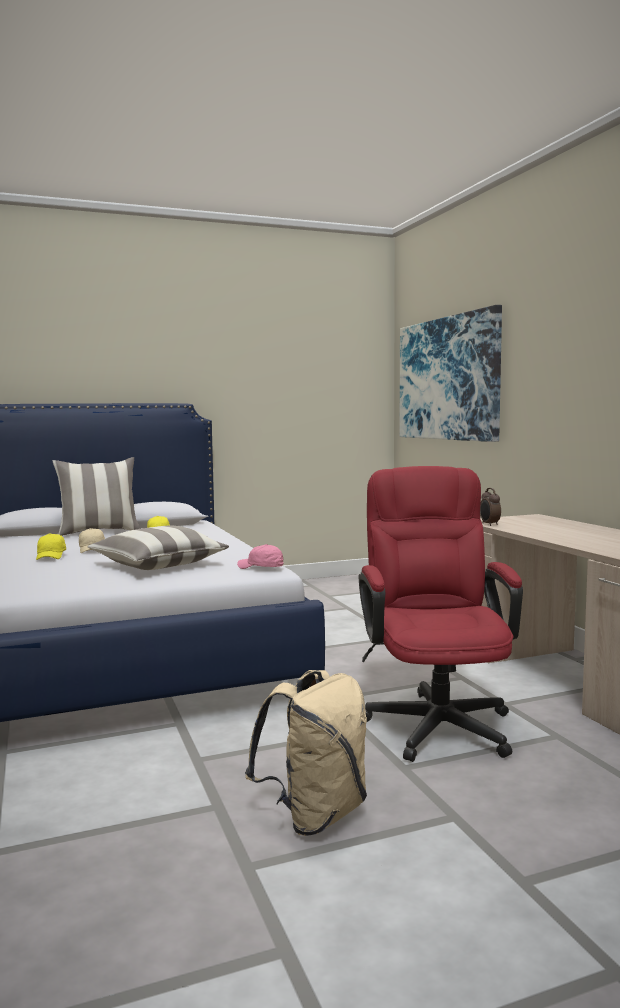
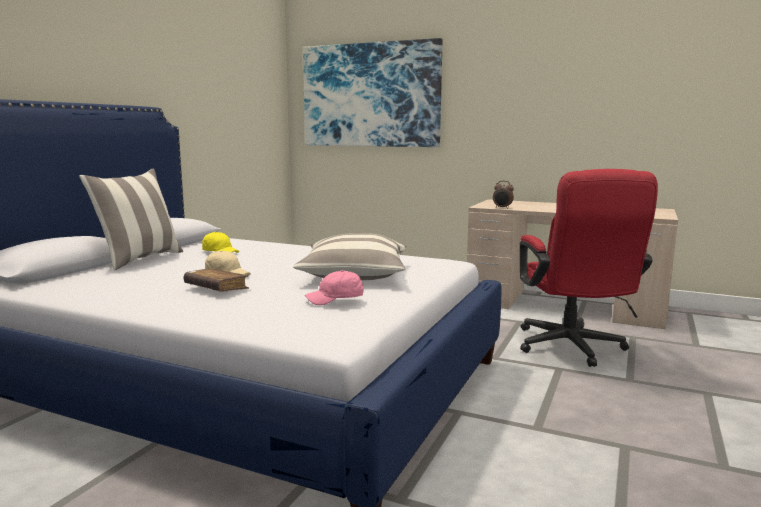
camera: 45 degrees left, 5 degrees up
yellow cap [36,534,66,560] -> brown book [184,268,249,292]
pink cap [237,544,283,569] -> pink cap moved to [305,270,364,305]
beige backpack [245,670,367,836] -> none
red office chair [359,466,523,762] -> red office chair turned 135 degrees counterclockwise [520,169,658,367]

